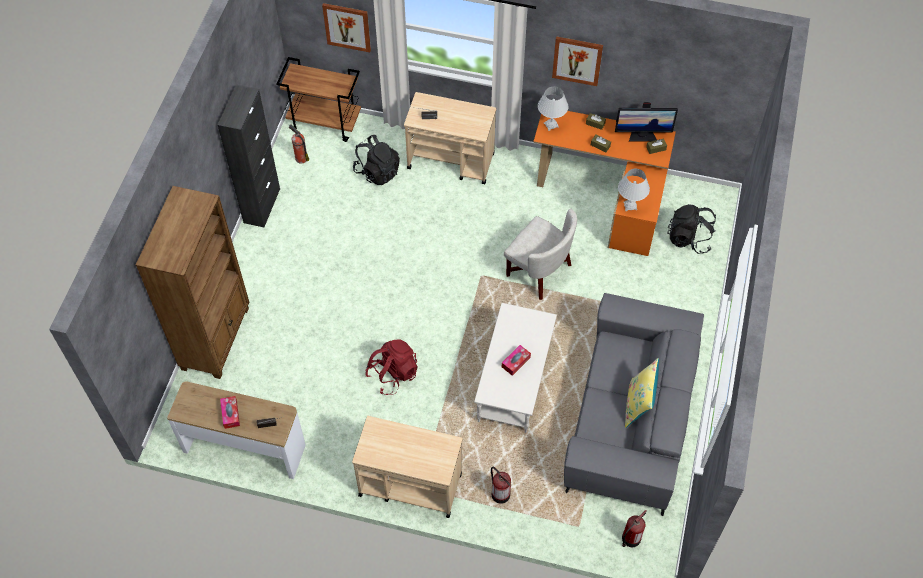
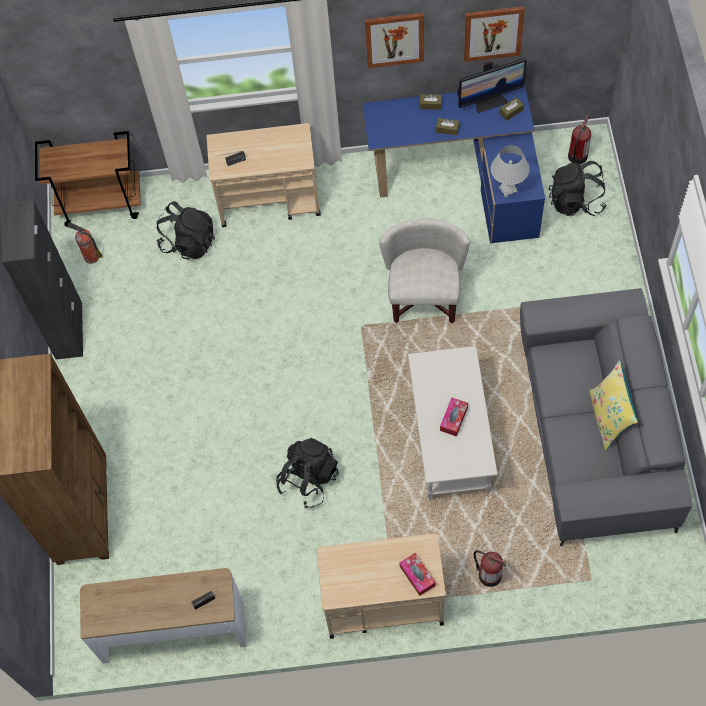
camera: 15 degrees left, 5 degrees up
tissue box [220,396,240,429] -> tissue box moved to [399,553,436,596]
picture [322,3,371,52] -> picture moved to [464,6,525,62]
red backpack [365,339,418,395] -> black backpack [276,438,339,508]
white armchair [504,209,577,300] -> white armchair turned 105 degrees counterclockwise [379,218,470,324]
orange desk [533,111,676,256] -> blue desk [362,84,545,244]
white table lamp [538,86,568,131] -> none
fire extinguisher [622,510,646,547] -> fire extinguisher moved to [568,114,591,164]

